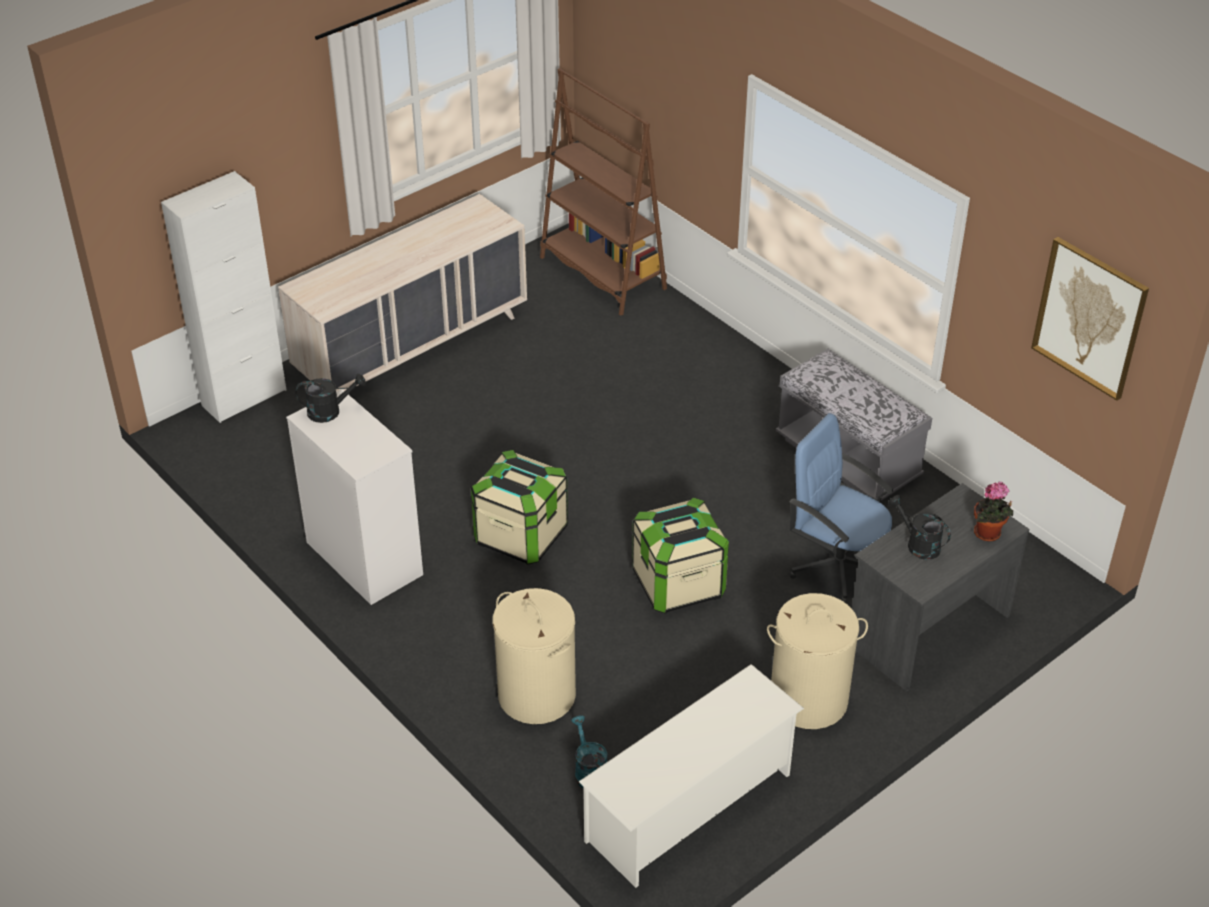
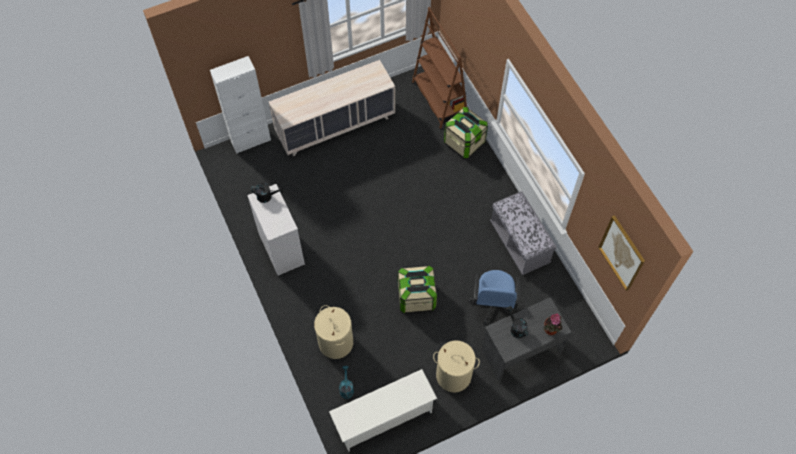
camera: 15 degrees right, 20 degrees up
storage box [471,450,568,565] -> storage box moved to [444,107,488,158]
blue office chair [790,413,893,603] -> blue office chair turned 135 degrees counterclockwise [468,270,520,325]

